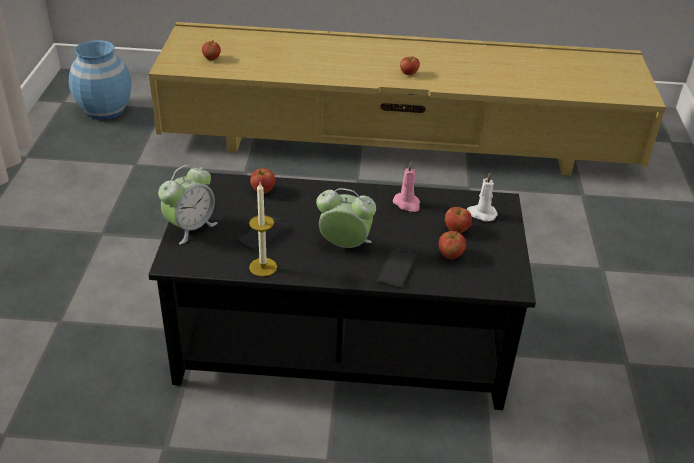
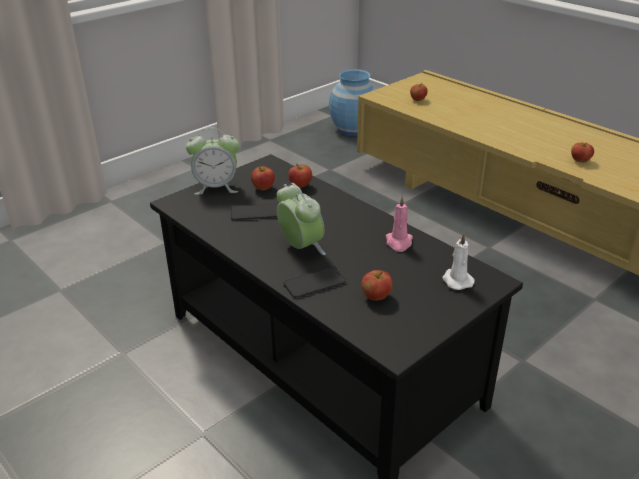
camera: 45 degrees right, 5 degrees down
candle [249,183,277,277] -> none
apple [445,207,472,233] -> apple moved to [251,166,275,191]

